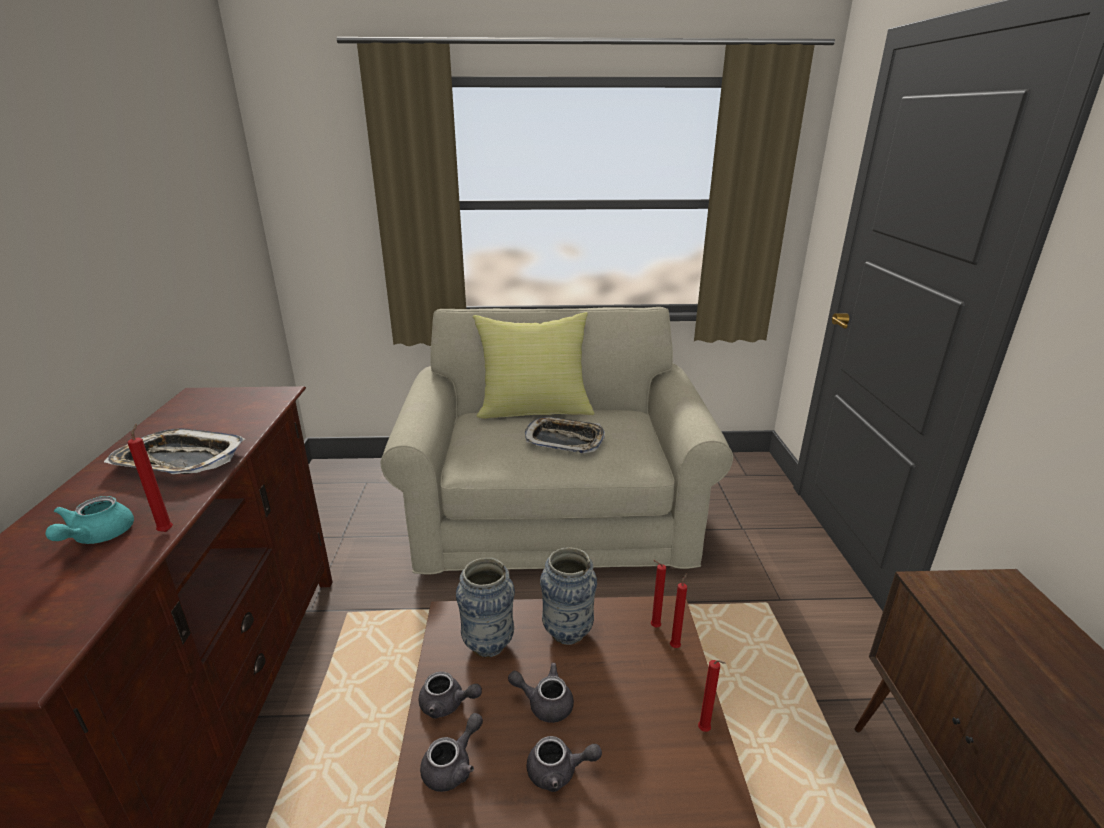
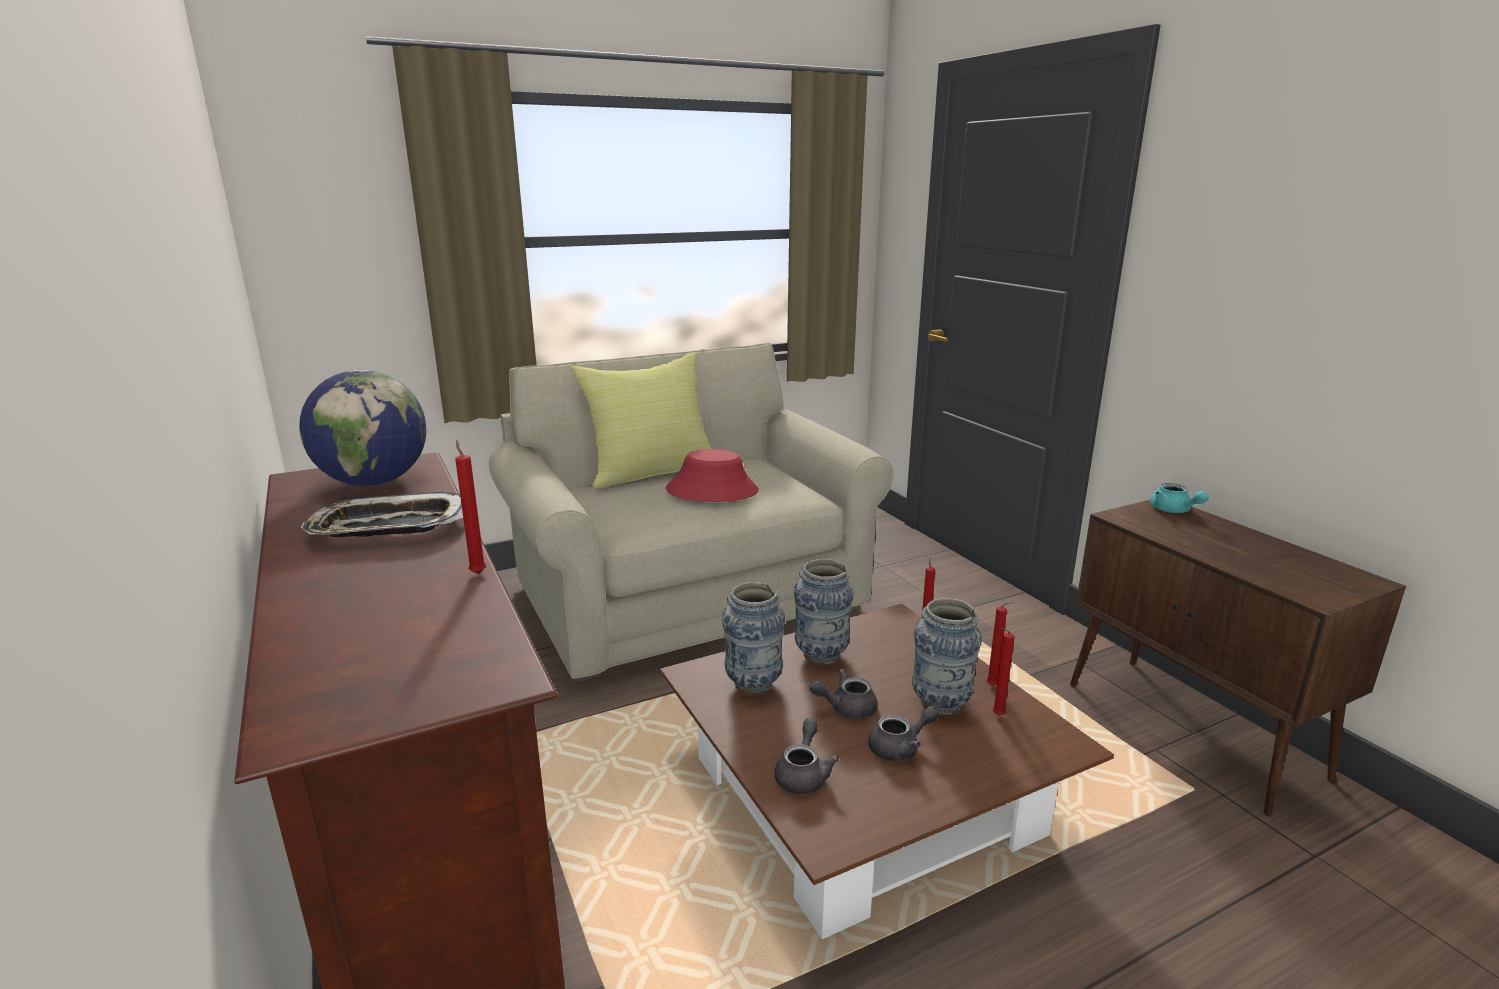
camera: 25 degrees left, 5 degrees down
turquoise teapot [45,496,134,544] -> turquoise teapot moved to [1150,483,1209,513]
grey teapot [419,671,482,718] -> none
tray [525,417,605,453] -> red hat [666,449,759,502]
red candle [651,560,666,628] -> red candle moved to [993,628,1015,716]
none -> globe [299,370,426,486]
none -> vase [912,598,982,715]

